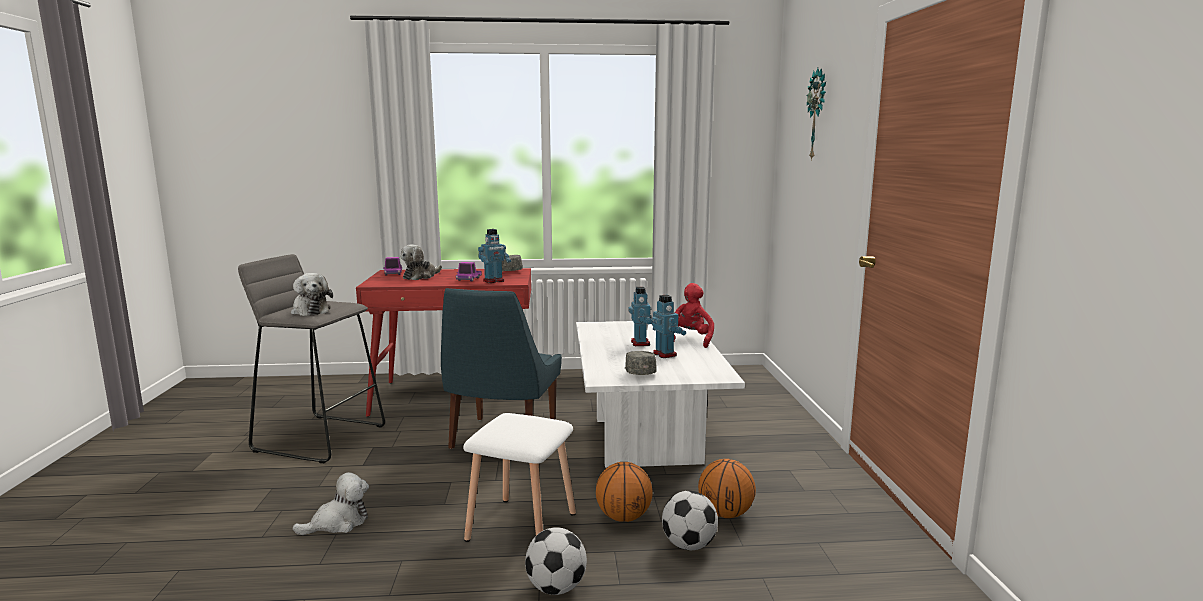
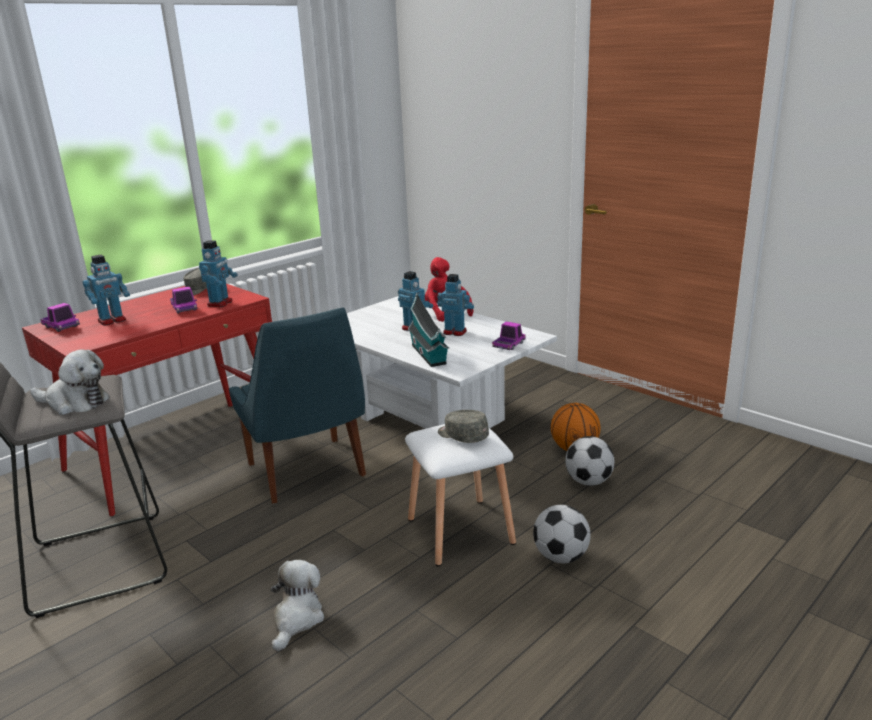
camera: 40 degrees left, 10 degrees up
plush toy [400,244,442,280] -> toy robot [83,255,130,326]
basketball [596,462,653,522] -> none
grey cap [625,351,657,375] -> grey cap moved to [438,410,489,443]
wall clock [807,68,826,161] -> none
none -> toy house [408,293,450,367]
none -> toy truck [492,321,525,350]

